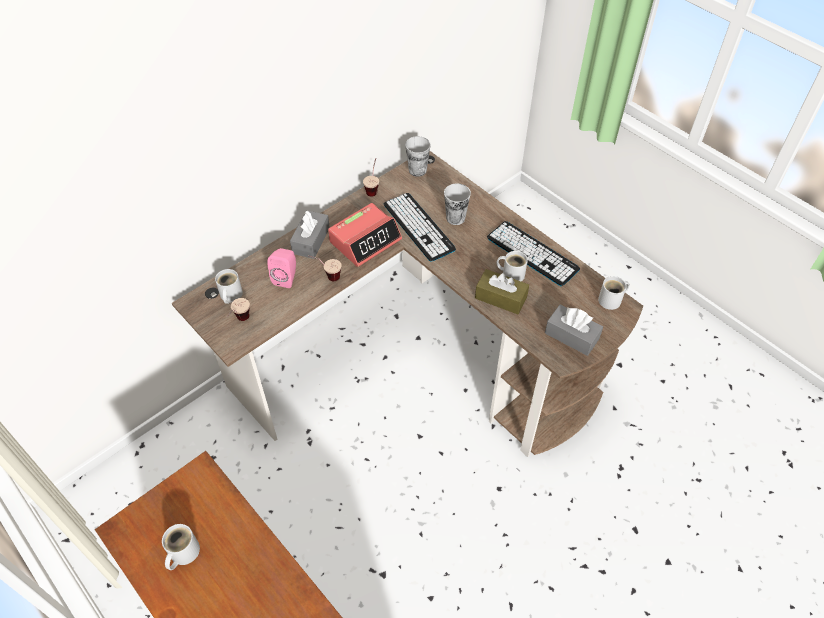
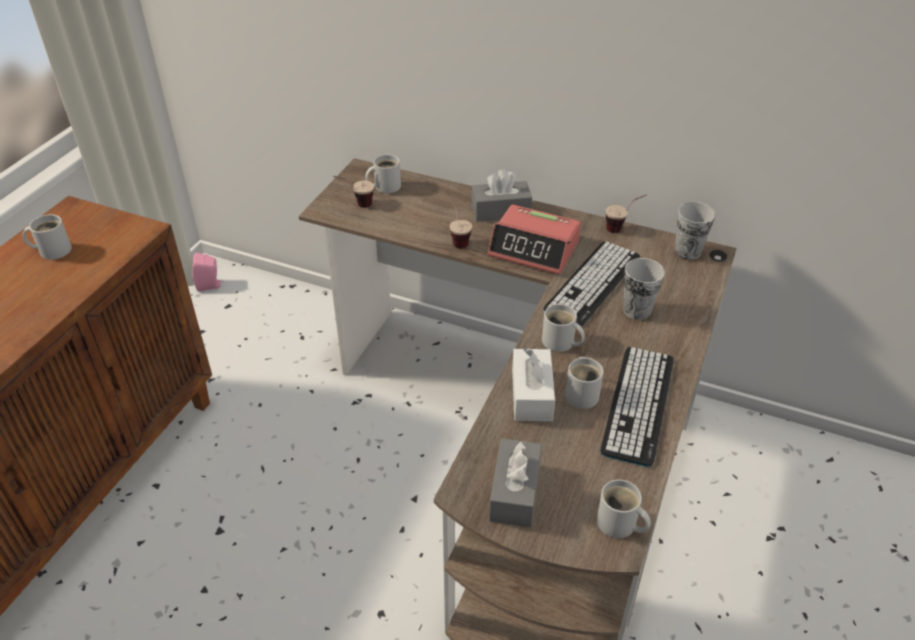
camera: 65 degrees right, 10 degrees down
pink speaker [268,248,296,288] -> pink speaker moved to [192,253,222,291]
brown tissue box [475,269,529,314] -> white tissue box [512,347,555,421]
none -> white mug [542,304,585,352]

